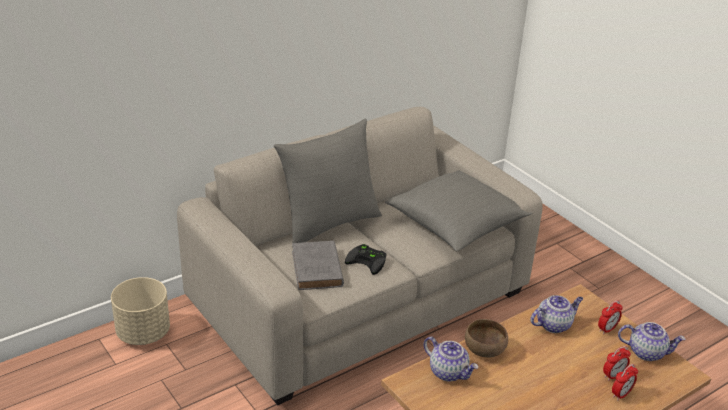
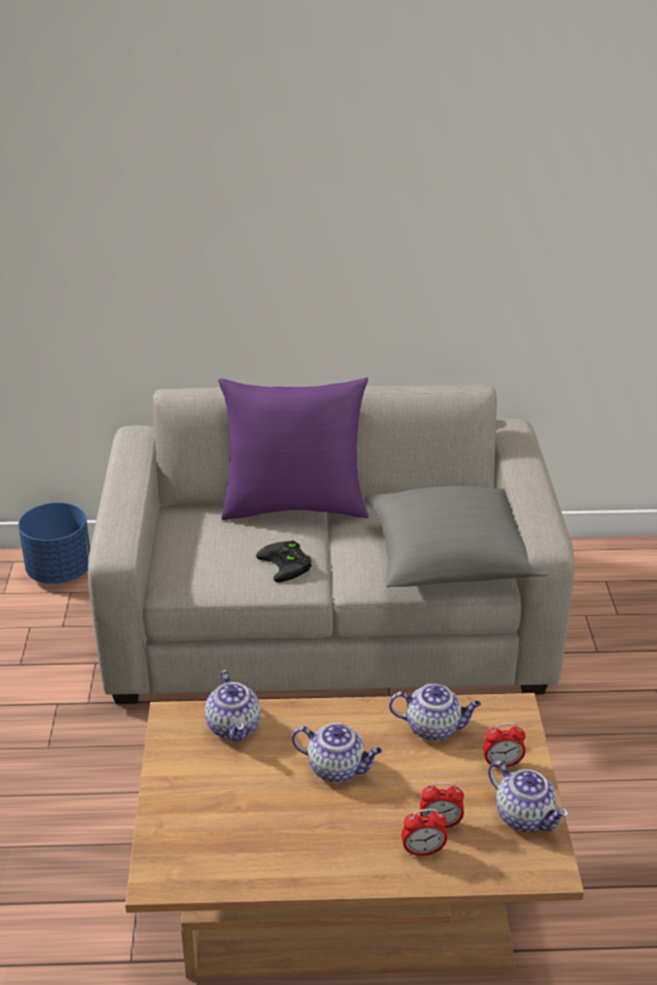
camera: 35 degrees right, 0 degrees up
beige planter [111,277,170,345] -> blue planter [18,502,90,584]
grey pillow [274,119,382,247] -> purple pillow [218,378,369,520]
grey book [292,241,344,290] -> none
brown bowl [465,319,508,357] -> none
none -> teapot [292,723,382,783]

